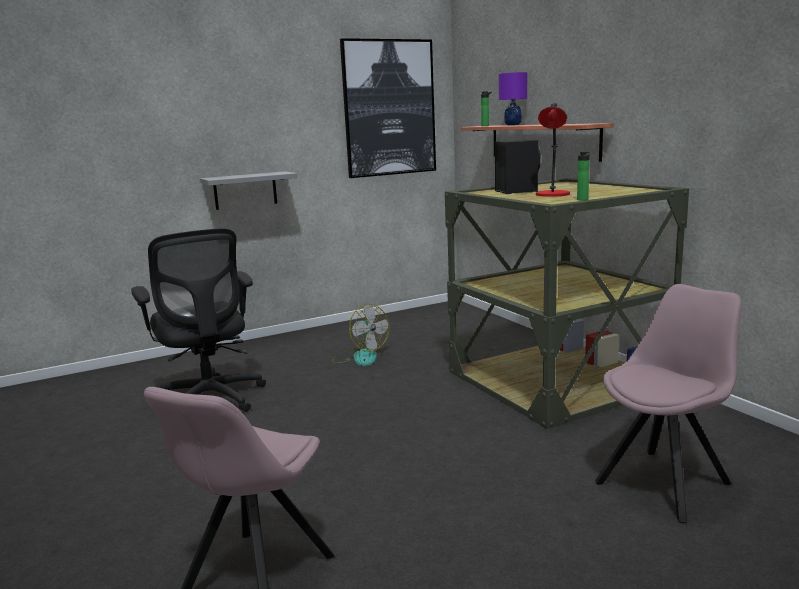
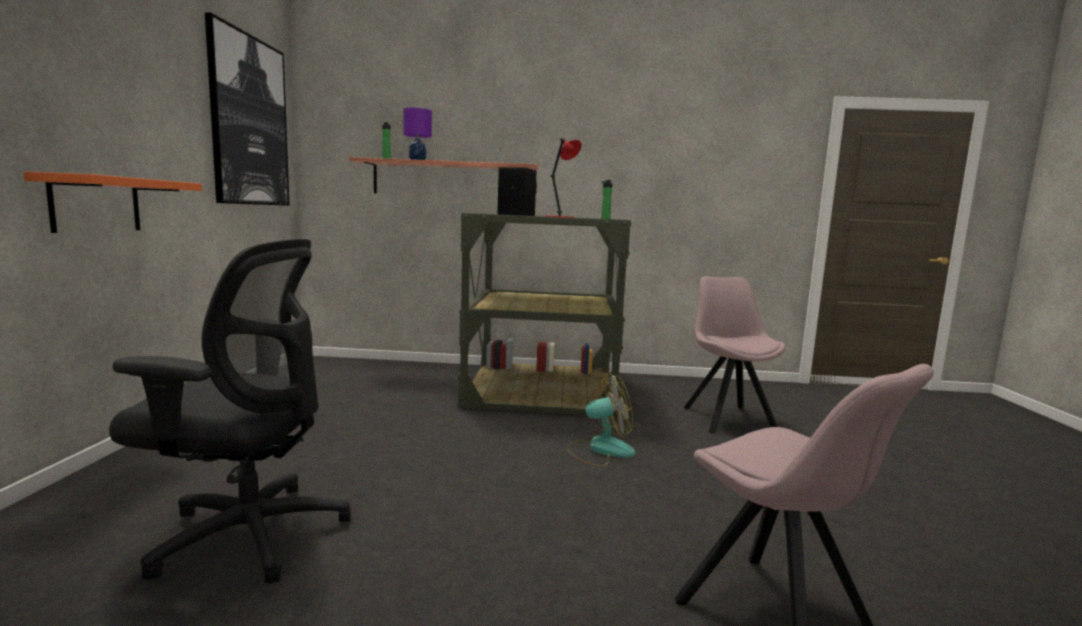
camera: 60 degrees left, 5 degrees down
grey shelf [200,171,298,210] -> orange shelf [23,171,202,233]
fan [332,304,390,366] -> fan moved to [567,374,635,467]

